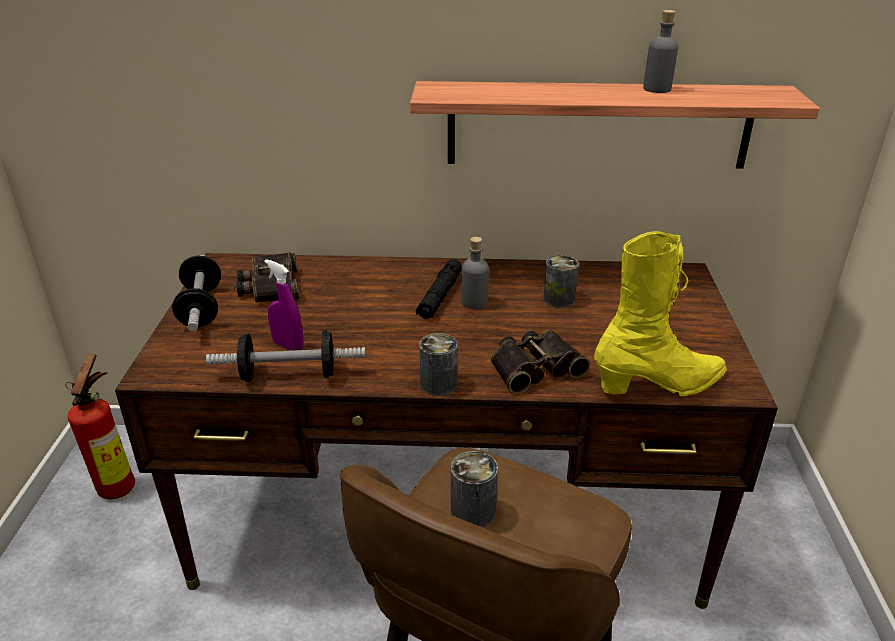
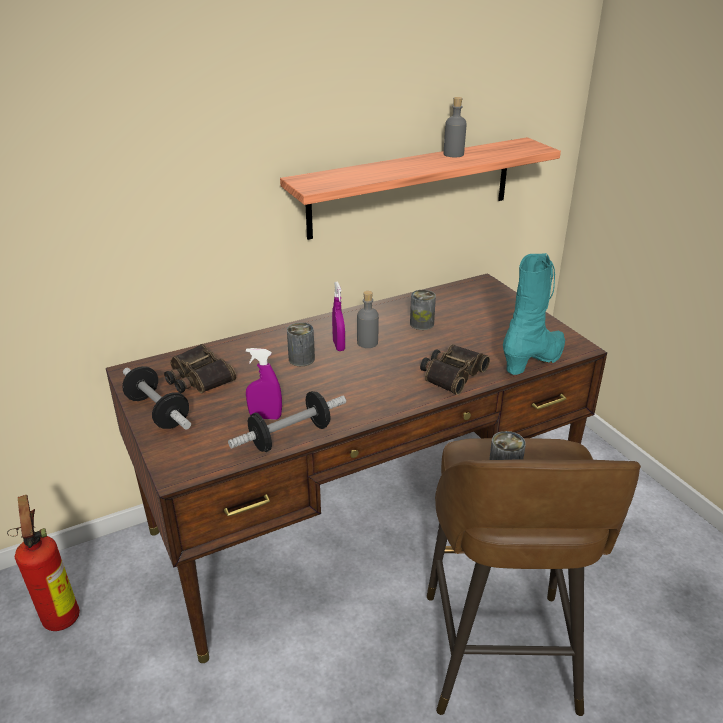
camera: 30 degrees left, 0 degrees up
black flashlight [416,259,462,319] -> purple spray bottle [332,282,345,351]
can [419,333,458,396] -> can moved to [287,322,315,366]
yellow boot [594,231,727,396] -> turquoise boot [503,253,565,375]

